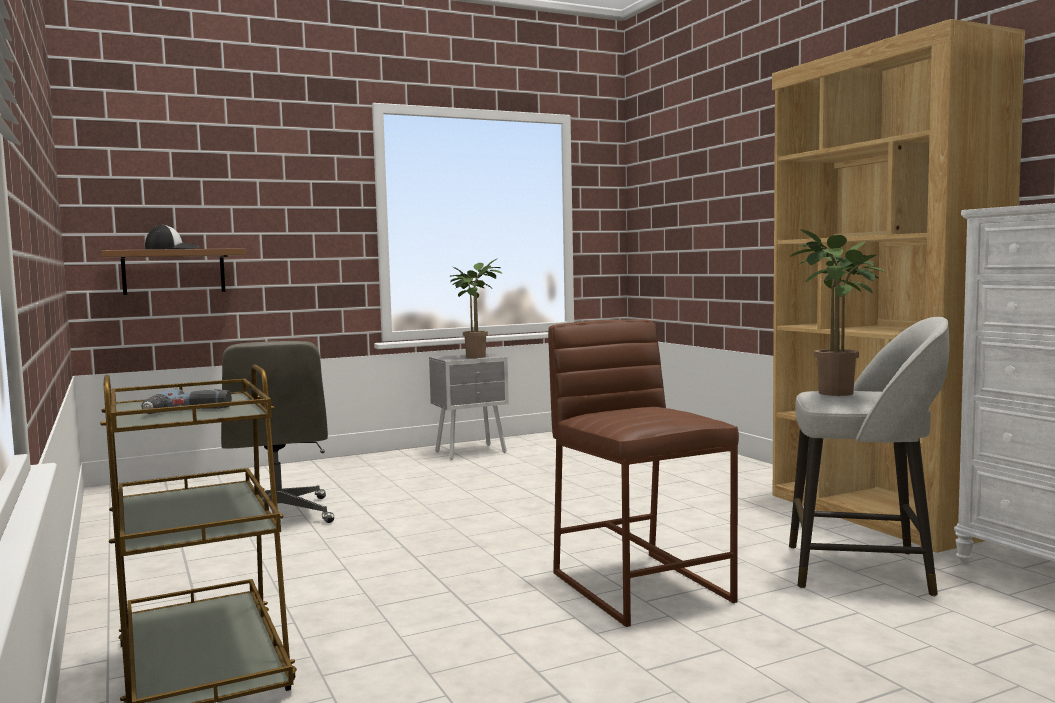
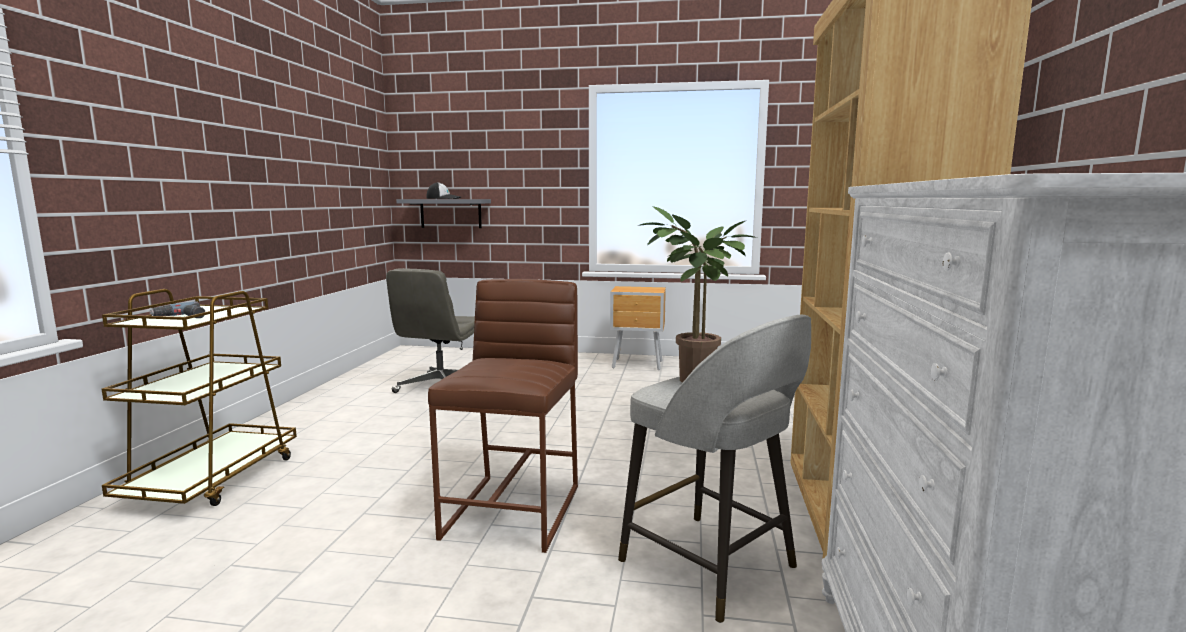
camera: 35 degrees right, 5 degrees up
brown shelf [101,248,246,295] -> grey shelf [396,199,491,228]
grey nightstand [429,353,509,460] -> brown nightstand [610,286,666,370]
potted plant [449,258,502,358] -> none

